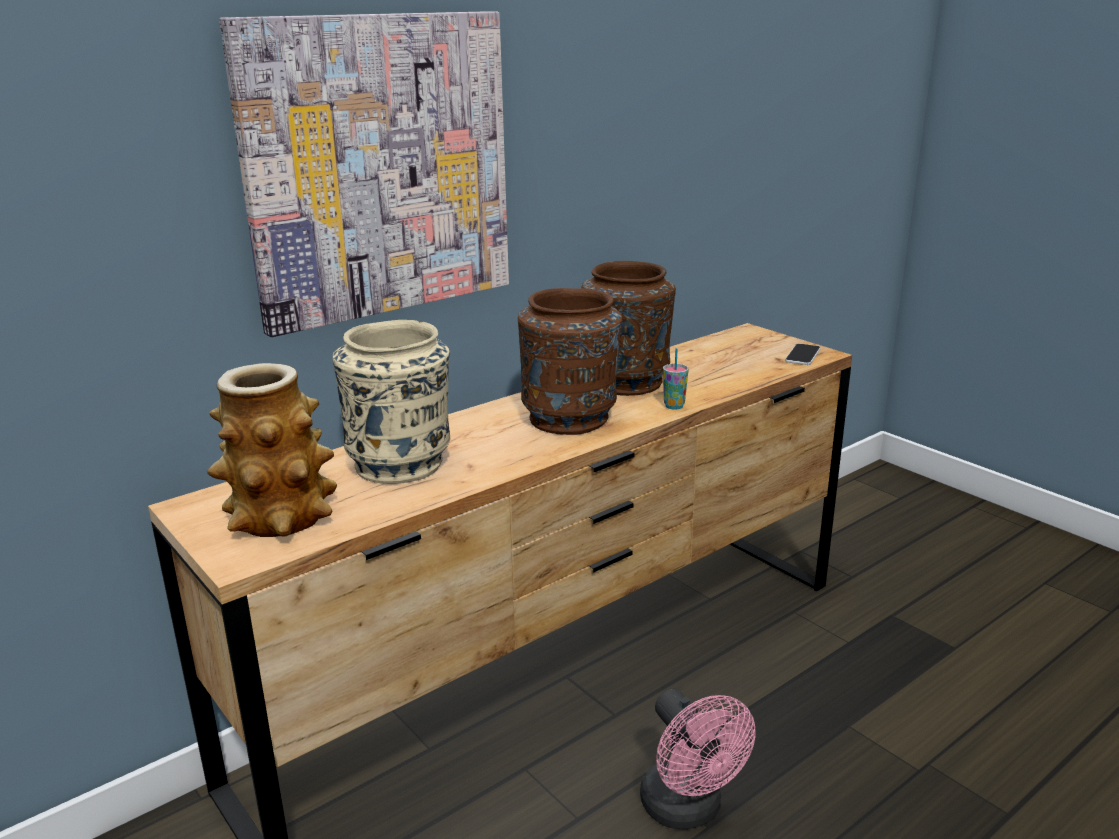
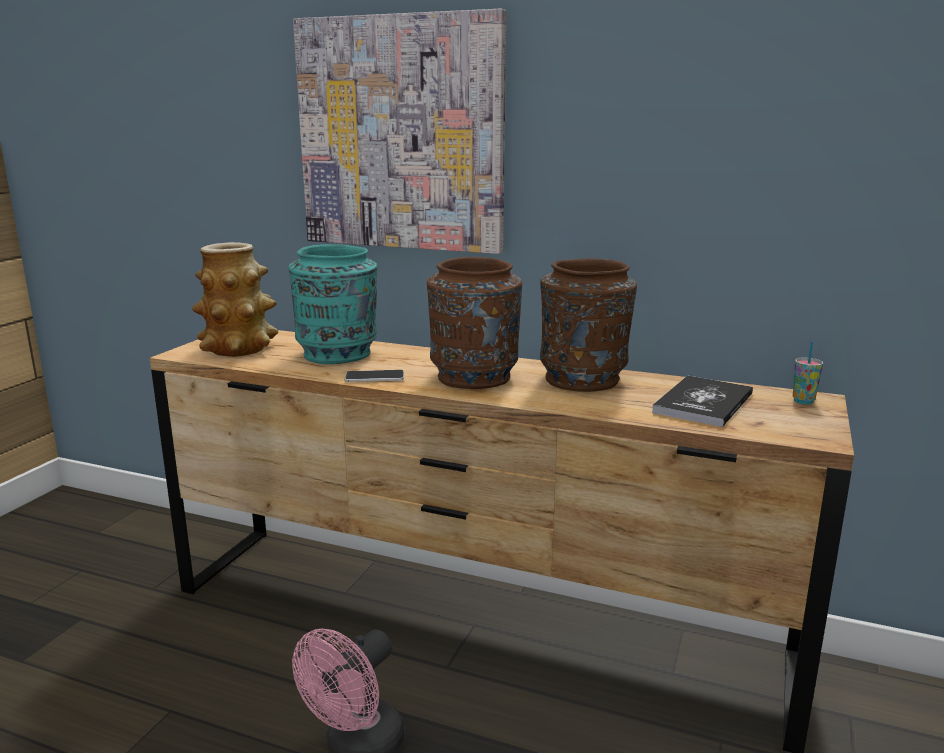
camera: 60 degrees right, 5 degrees down
beige vase [333,320,450,484] -> turquoise vase [289,244,377,364]
cup [663,348,689,410] -> cup moved to [793,341,823,405]
phone [785,344,821,365] -> phone moved to [345,370,404,382]
none -> book [652,375,753,427]

